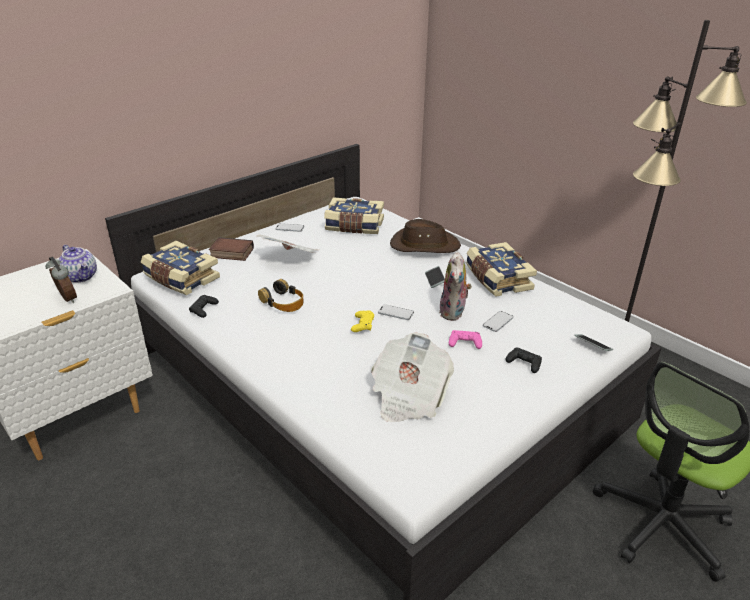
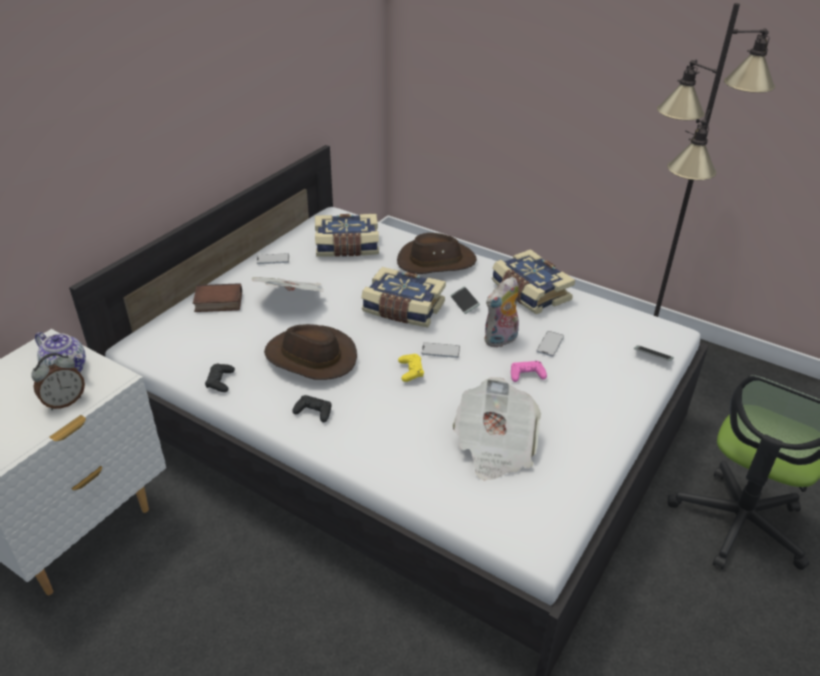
camera: 15 degrees left, 5 degrees up
alarm clock [45,257,77,303] -> alarm clock turned 105 degrees clockwise [31,353,85,410]
book [141,241,220,295] -> book moved to [361,267,446,328]
headphones [258,279,303,312] -> brown hat [264,324,357,380]
plush toy [439,251,472,321] -> plush toy turned 60 degrees clockwise [484,277,519,348]
black game controller [505,347,542,373] -> black game controller moved to [292,395,332,422]

